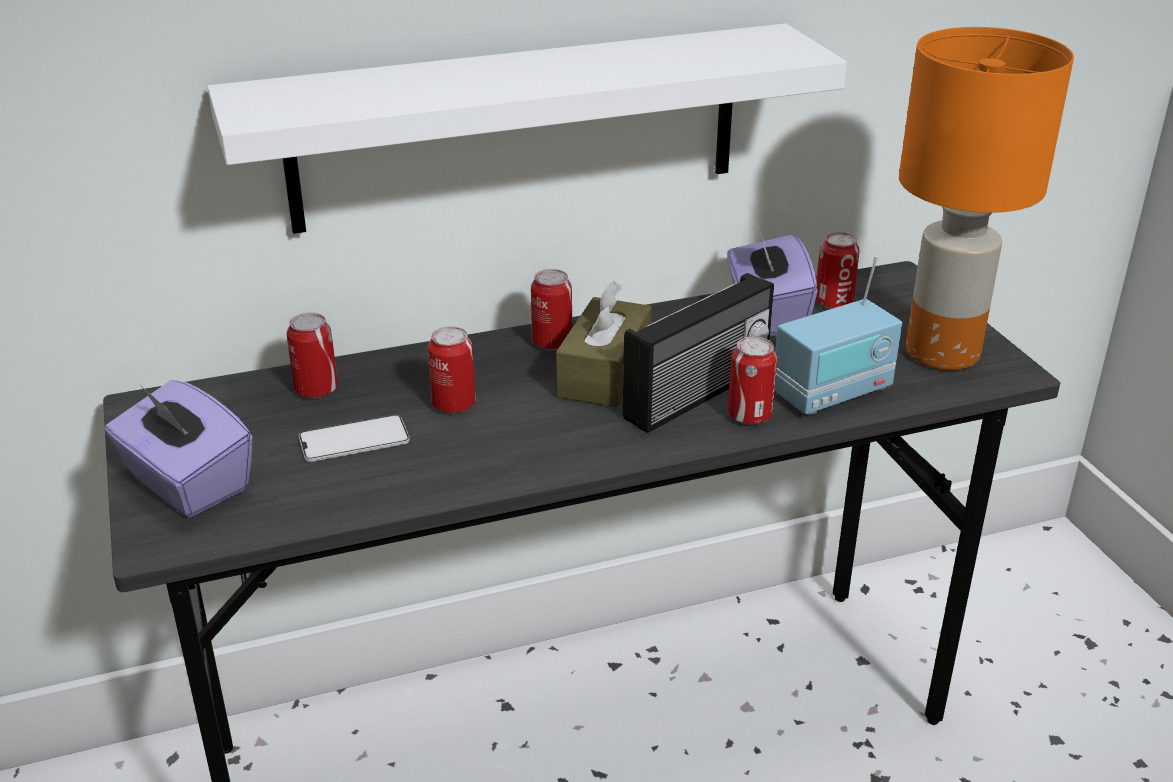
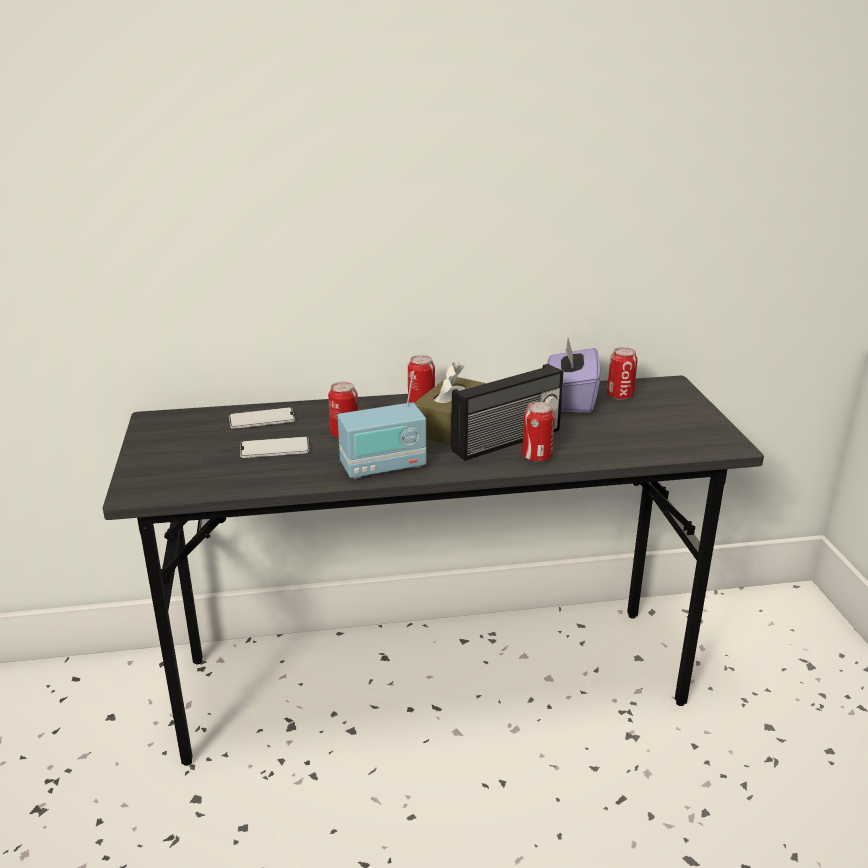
camera: 10 degrees right, 5 degrees down
purple tissue box [105,380,252,517] -> none
white shelf [207,23,847,234] -> none
can [287,313,338,398] -> phone [229,407,295,429]
radio [774,256,902,415] -> radio moved to [338,371,426,479]
orange table lamp [899,27,1074,370] -> none

